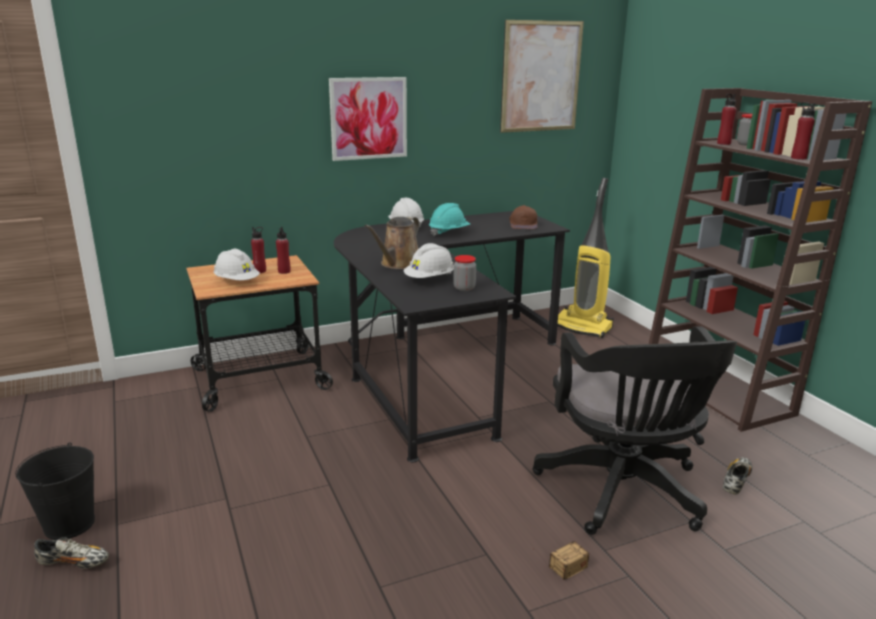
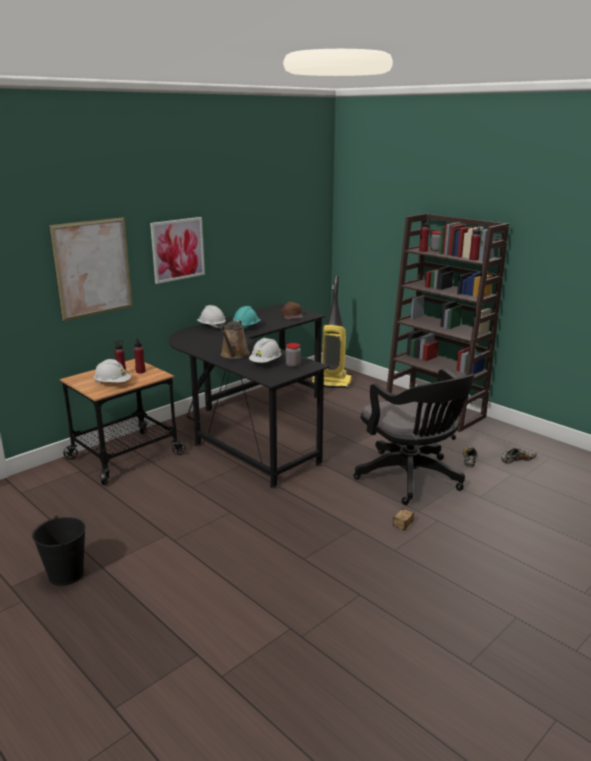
camera: 20 degrees left, 0 degrees up
shoe [34,537,109,569] -> shoe moved to [501,448,537,464]
picture [500,20,584,133] -> picture moved to [49,217,133,322]

